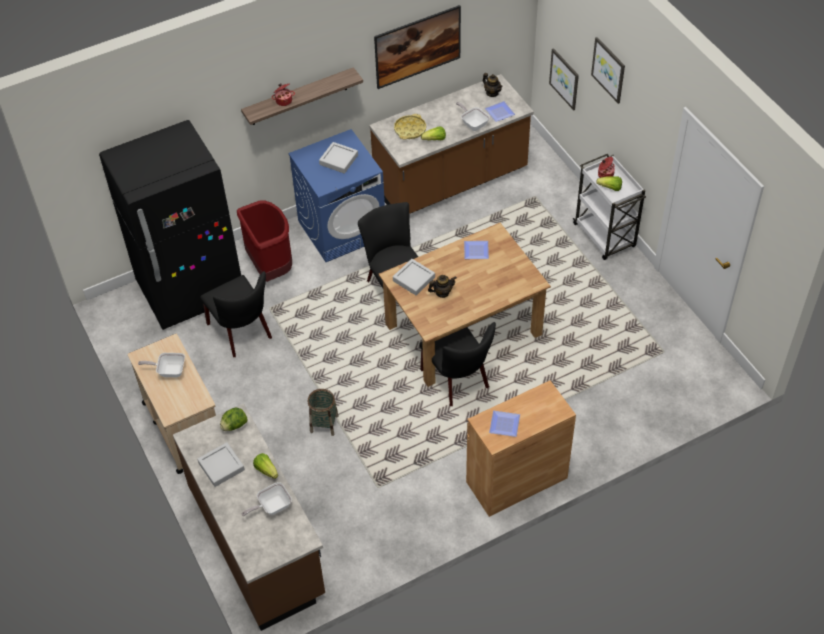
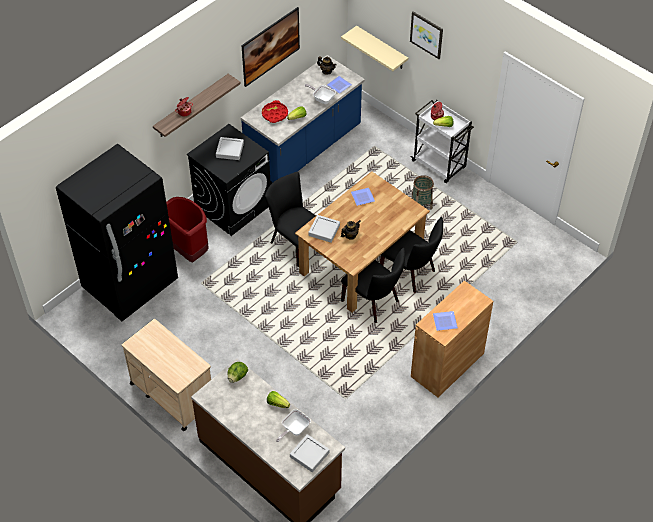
camera: 20 degrees left, 0 degrees up
frying pan [138,353,185,377] -> none
grey tray [197,442,245,487] -> grey tray moved to [290,434,330,472]
black chair [200,271,272,357] -> black chair moved to [380,217,443,293]
blue washing machine [288,129,385,262] -> black washing machine [187,124,271,236]
basket [308,389,339,436] -> basket moved to [411,175,434,210]
brown counter [369,74,534,214] -> blue counter [241,55,365,184]
yellow tray [394,114,426,140] -> red tray [262,100,288,123]
picture [549,48,579,111] -> beige shelf [341,26,408,71]

